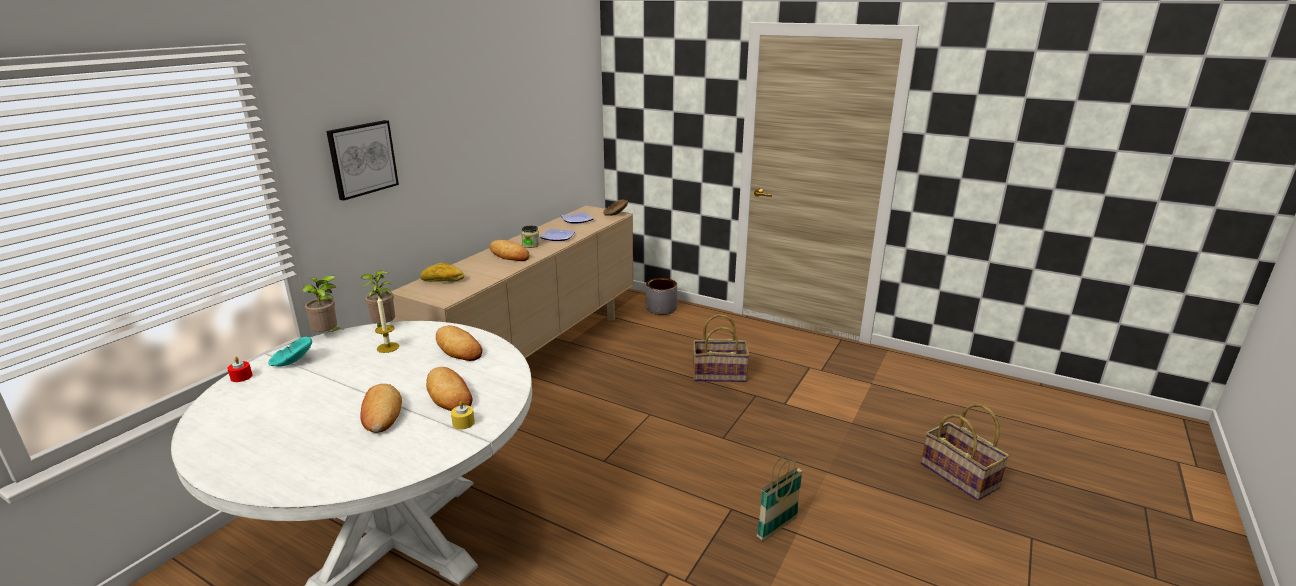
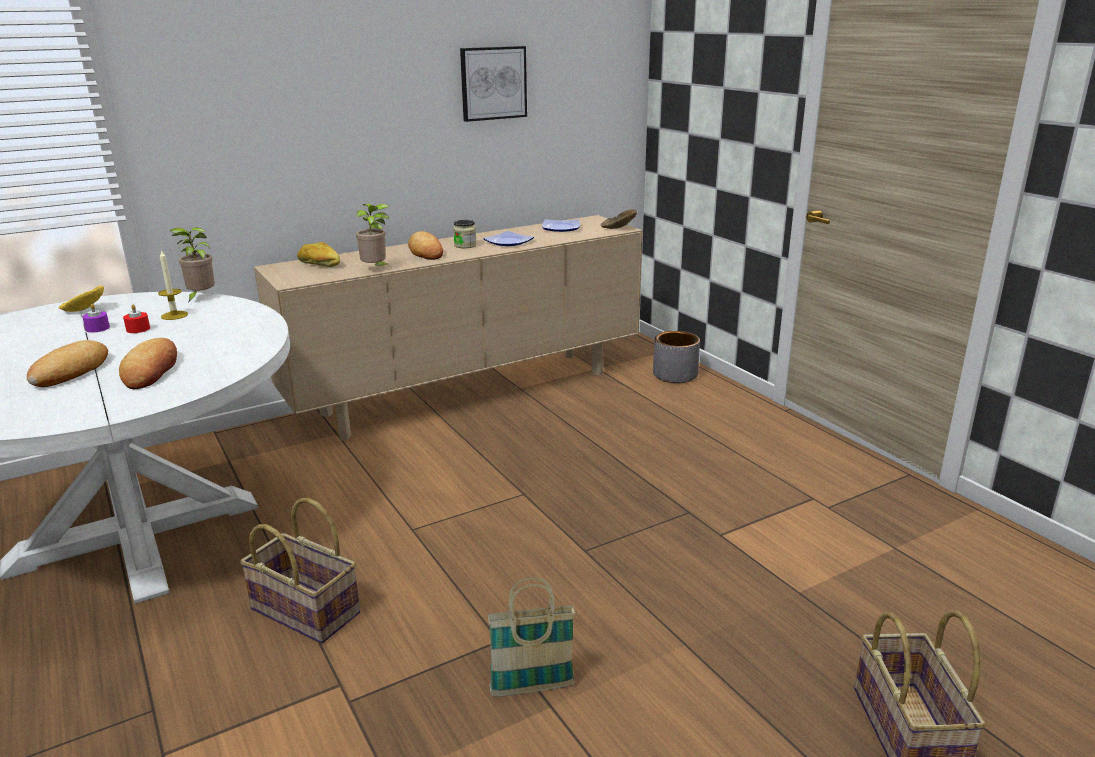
camera: 30 degrees right, 0 degrees up
red candle [227,357,252,382] -> red candle moved to [123,304,150,333]
turquoise bowl [268,337,312,367] -> yellow bowl [59,286,104,312]
potted plant [302,275,341,332] -> potted plant moved to [356,204,393,269]
picture [326,120,399,201] -> picture moved to [460,46,527,122]
bread [436,325,482,361] -> none
yellow candle [451,401,475,429] -> none
basket [693,314,750,382] -> basket moved to [240,498,360,643]
none -> purple candle [82,304,110,333]

